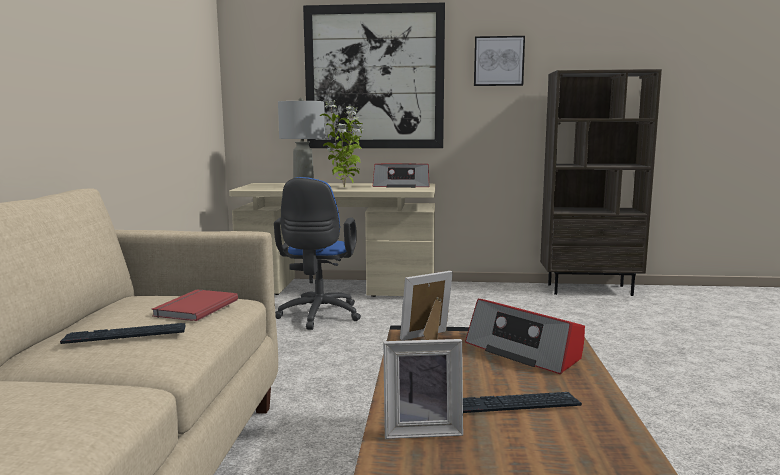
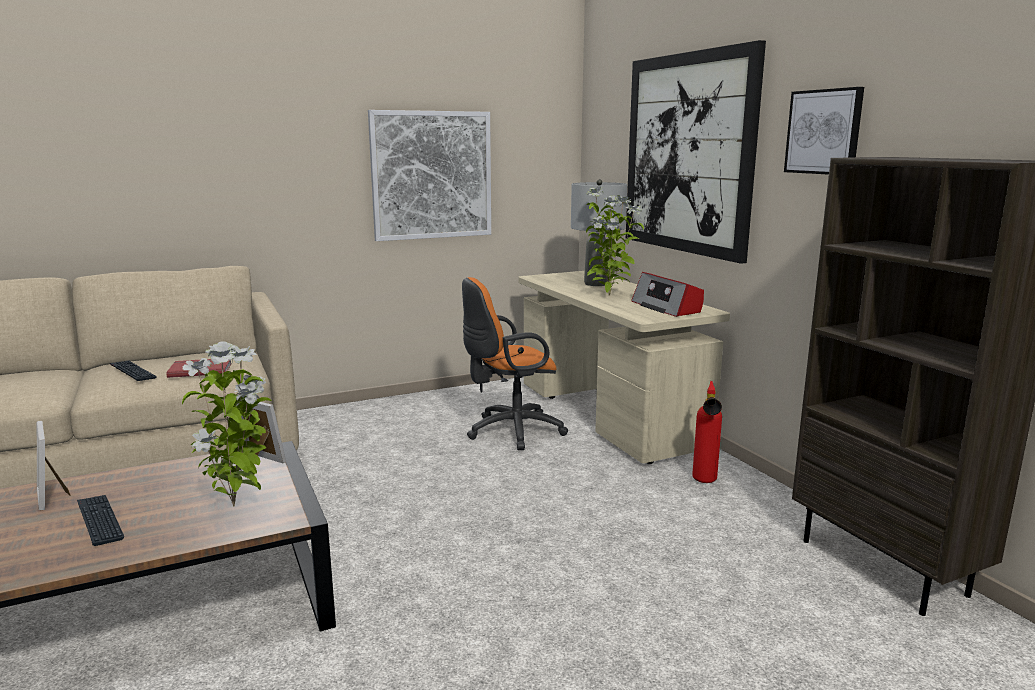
camera: 60 degrees right, 5 degrees up
blue office chair [274,177,361,330] -> orange office chair [462,277,568,450]
radio [465,299,585,374] -> potted plant [182,341,272,506]
none -> picture [368,110,491,241]
none -> fire extinguisher [692,381,722,483]

